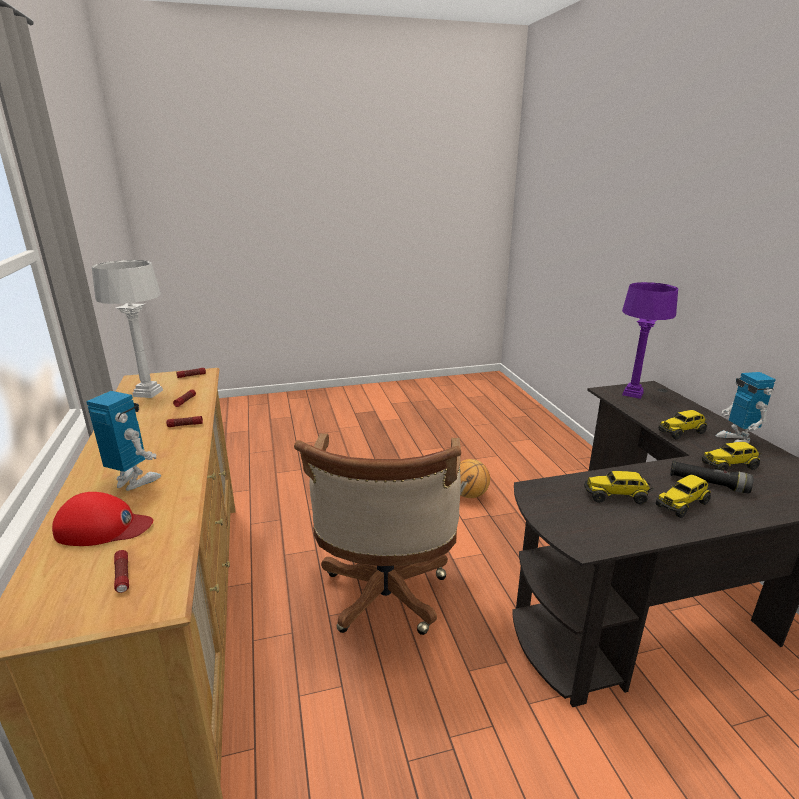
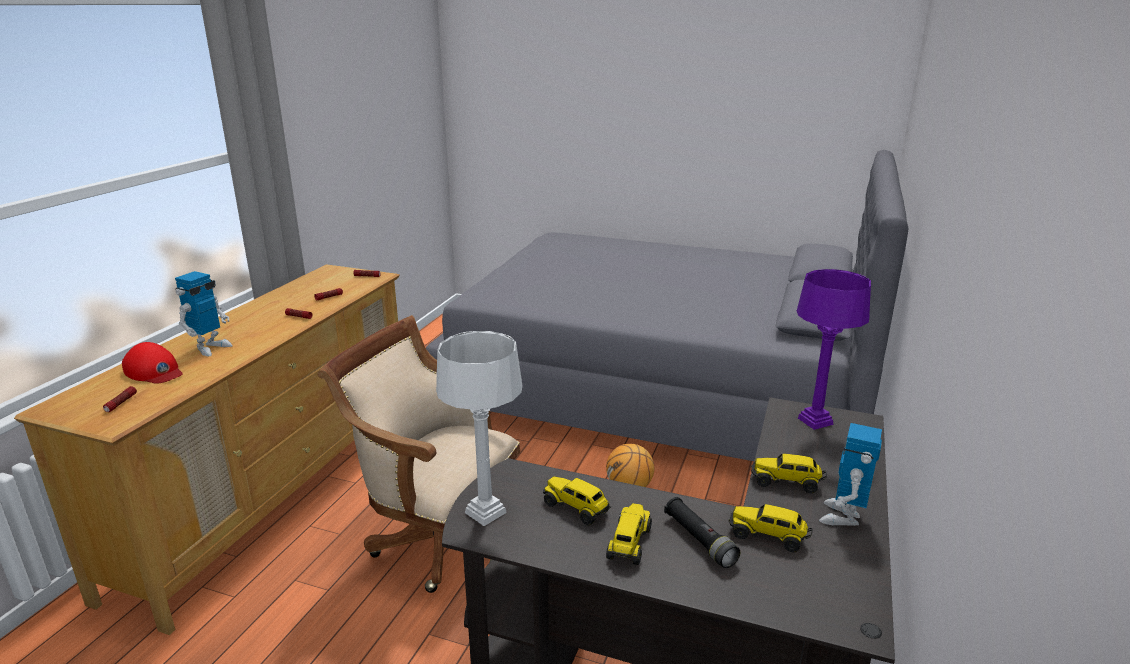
camera: 35 degrees right, 0 degrees up
toy robot [86,391,162,491] -> toy robot turned 60 degrees clockwise [175,271,232,357]
grey table lamp [92,260,163,398] -> grey table lamp moved to [436,331,522,526]
office chair [294,433,461,635] -> office chair turned 75 degrees clockwise [317,315,520,593]
toy truck [656,475,711,518] -> toy truck turned 105 degrees clockwise [606,503,652,565]
none -> grey bed [426,150,908,461]

